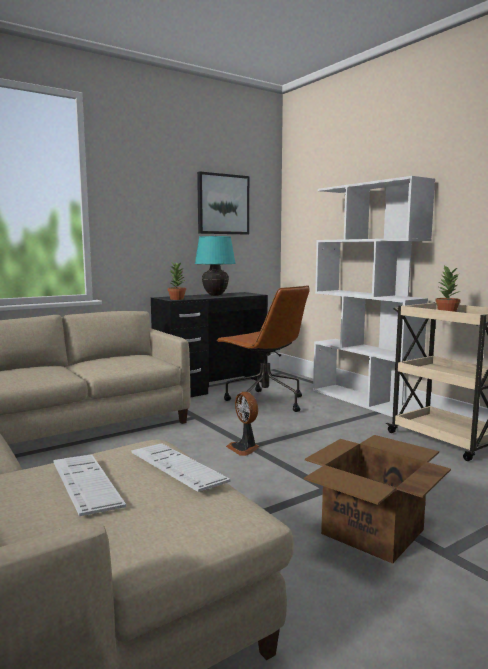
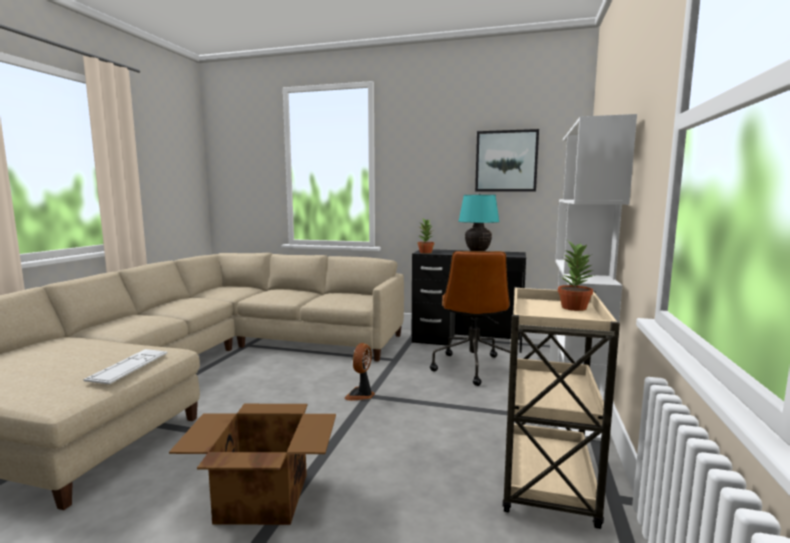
camera: 50 degrees right, 0 degrees up
keyboard [53,455,126,516] -> none

